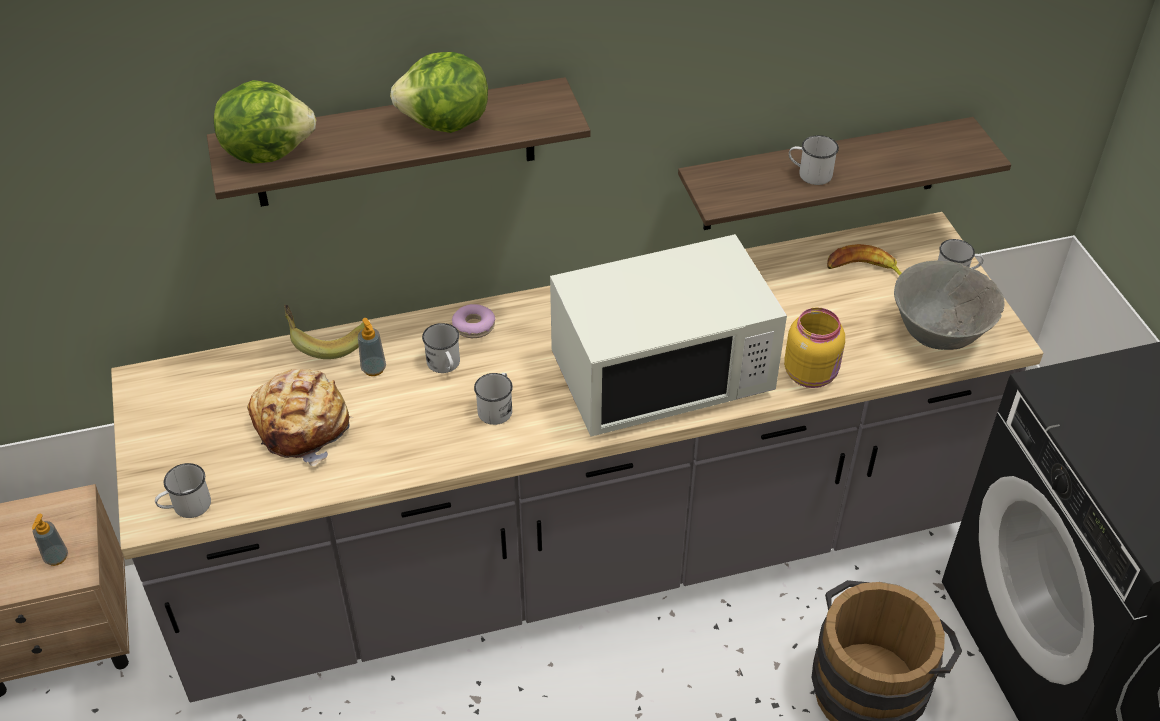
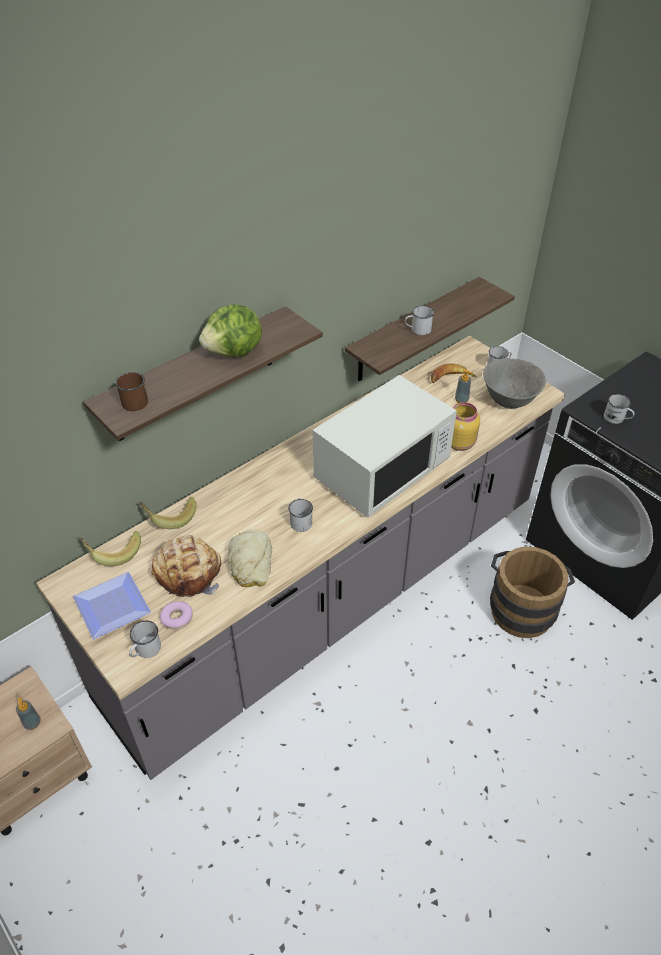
camera: 25 degrees left, 0 degrees up
lettuce [214,80,316,163] -> brown mug [115,372,148,411]
soap dispenser [358,318,386,376] -> soap dispenser moved to [455,369,473,403]
white mug [422,323,460,373] -> white mug moved to [604,394,634,424]
donut [452,304,495,338] -> donut moved to [160,601,193,630]
none -> plate [73,572,151,639]
none -> banana [80,531,141,566]
none -> bread [228,529,272,587]

